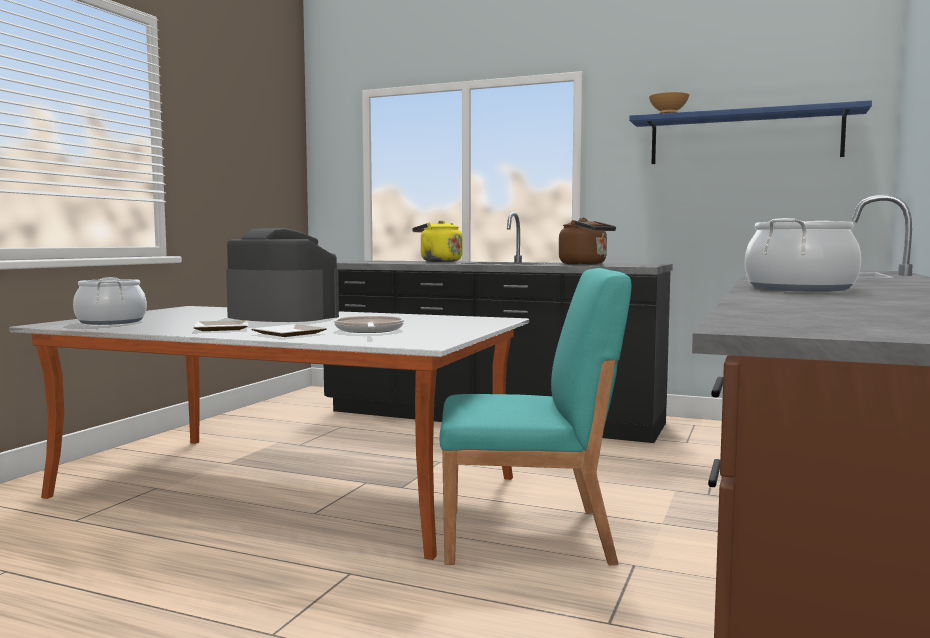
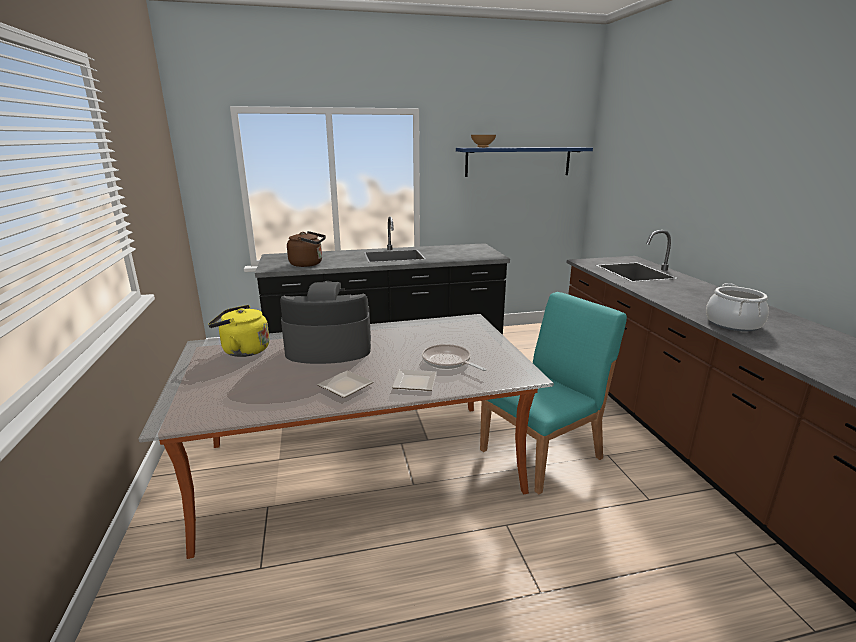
camera: 35 degrees left, 15 degrees up
cooking pot [73,277,147,325] -> none
yellow kettle [412,220,463,262] -> yellow kettle moved to [208,305,270,357]
brown kettle [559,218,616,265] -> brown kettle moved to [287,231,326,267]

